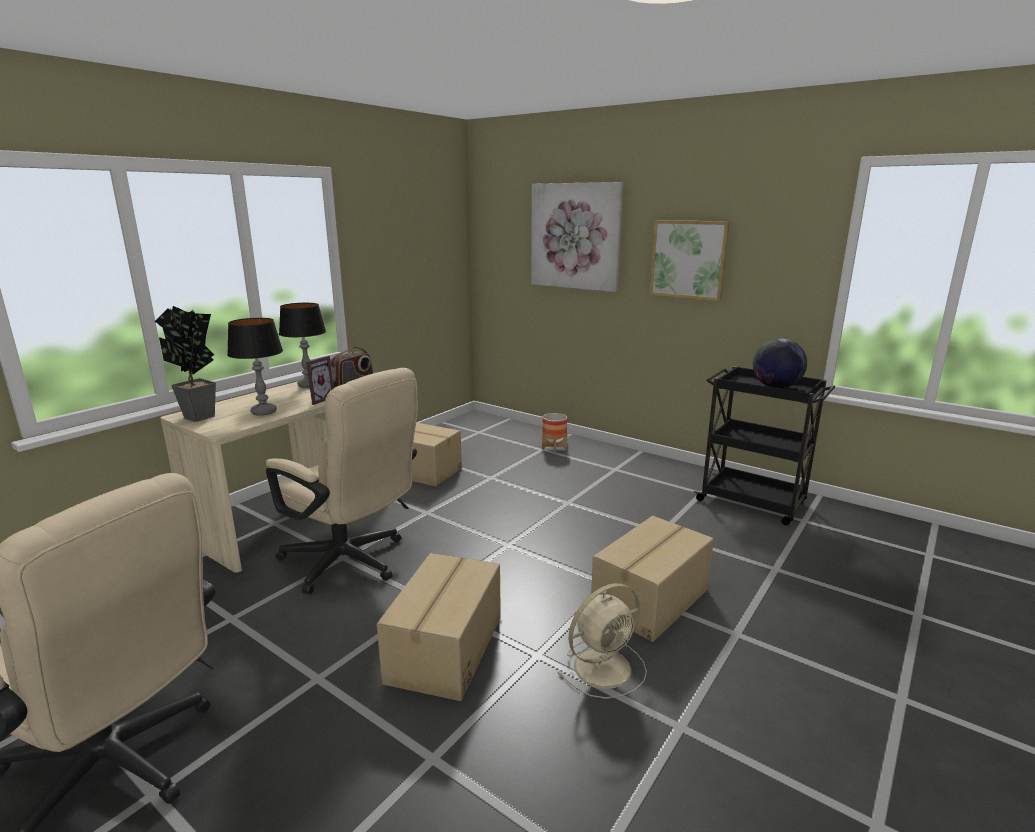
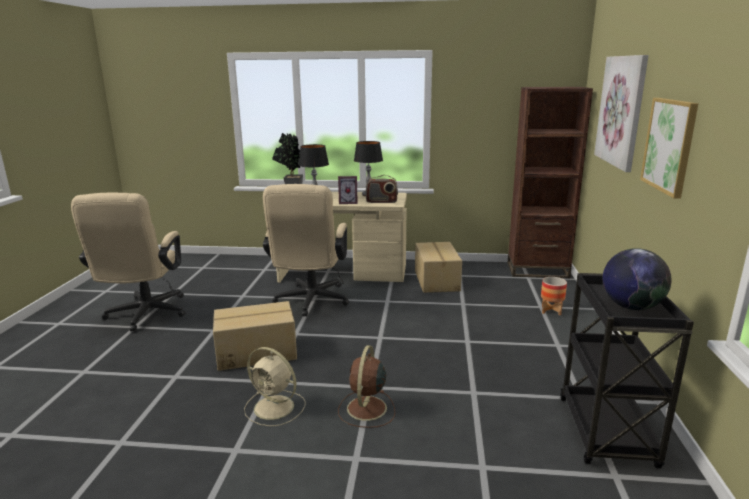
camera: 60 degrees right, 0 degrees up
cardboard box [591,516,714,642] -> brown fan [338,345,395,428]
none -> brown bookcase [508,87,593,278]

